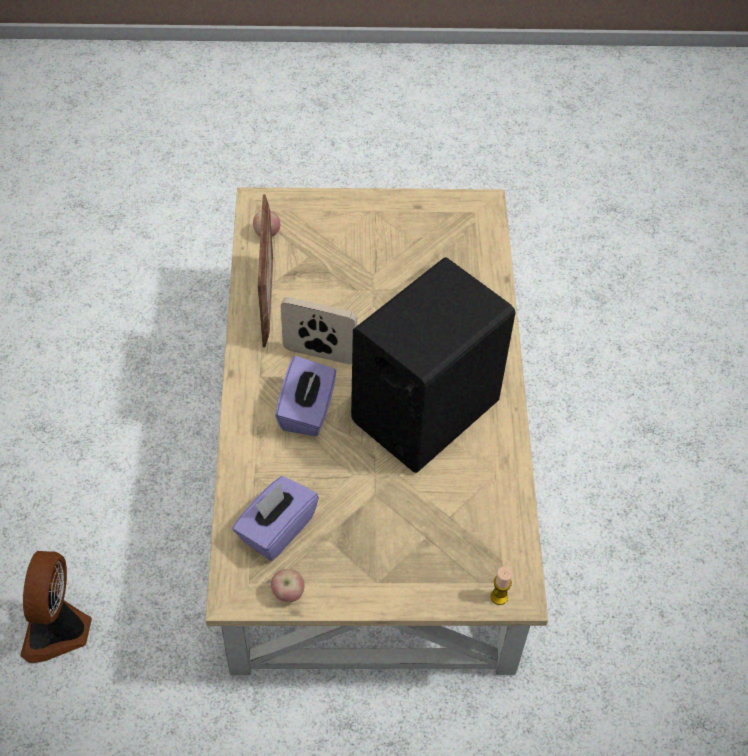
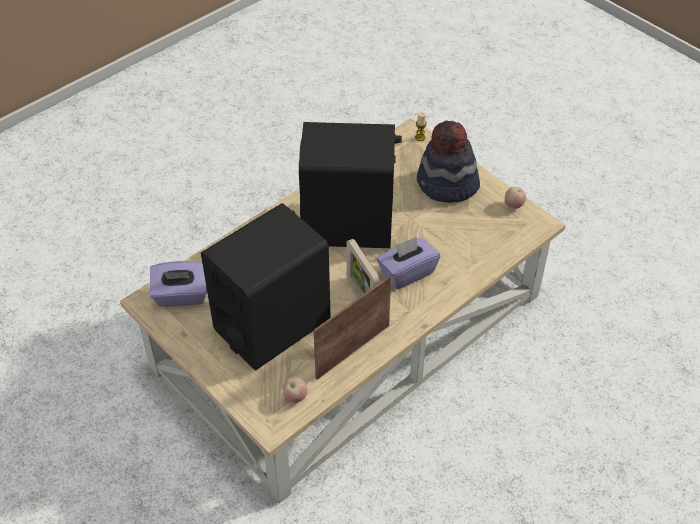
camera: 130 degrees left, 5 degrees down
fan [20,551,92,663] -> none
purple tissue box [232,476,319,561] -> purple tissue box moved to [150,261,207,307]
none -> black speaker [201,203,331,370]
none -> hat [417,121,480,203]

